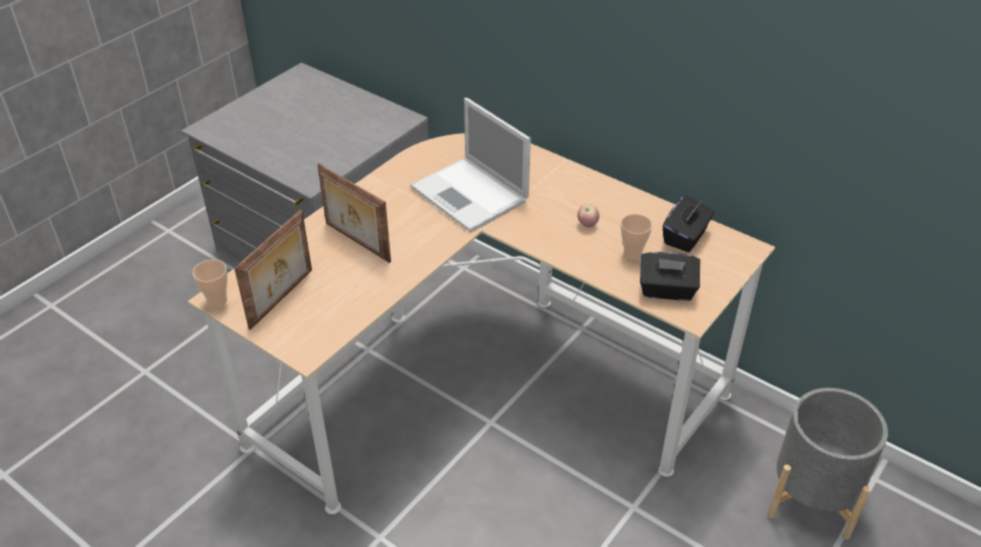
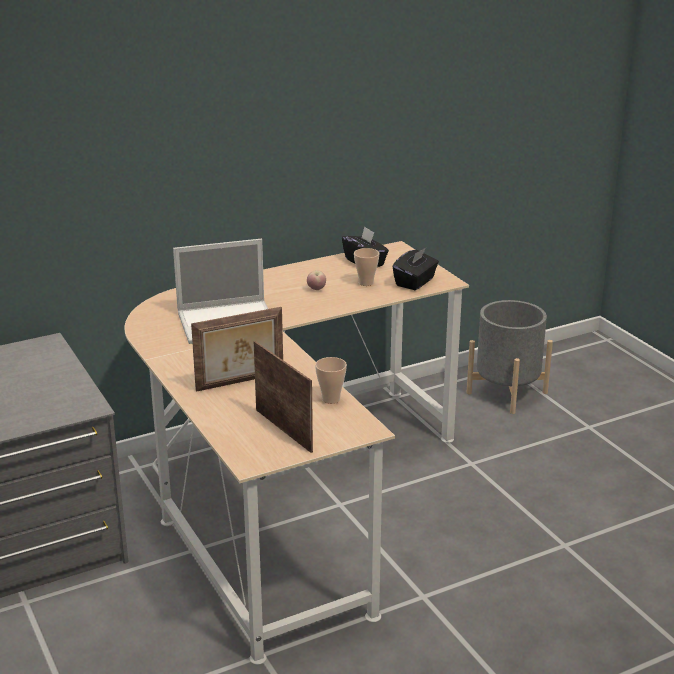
camera: 65 degrees left, 15 degrees down
cup [193,260,227,308] -> cup moved to [315,357,347,404]

